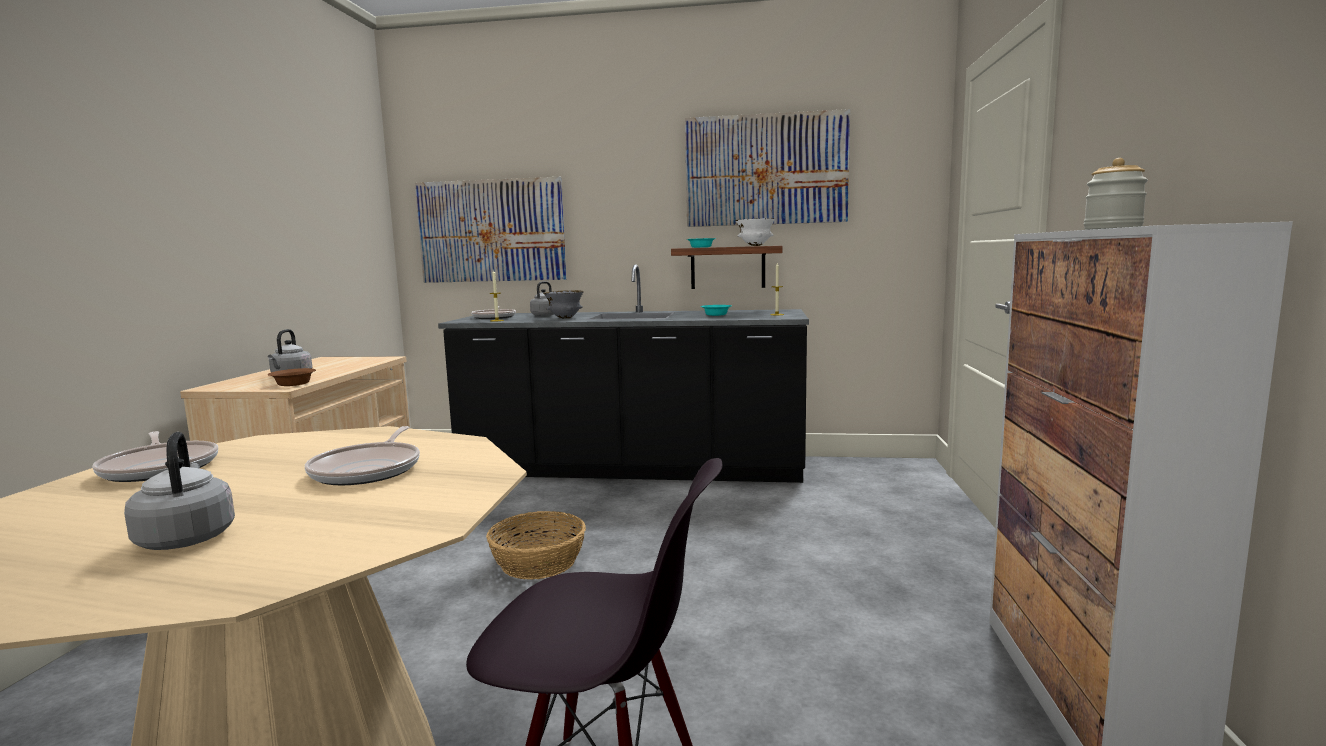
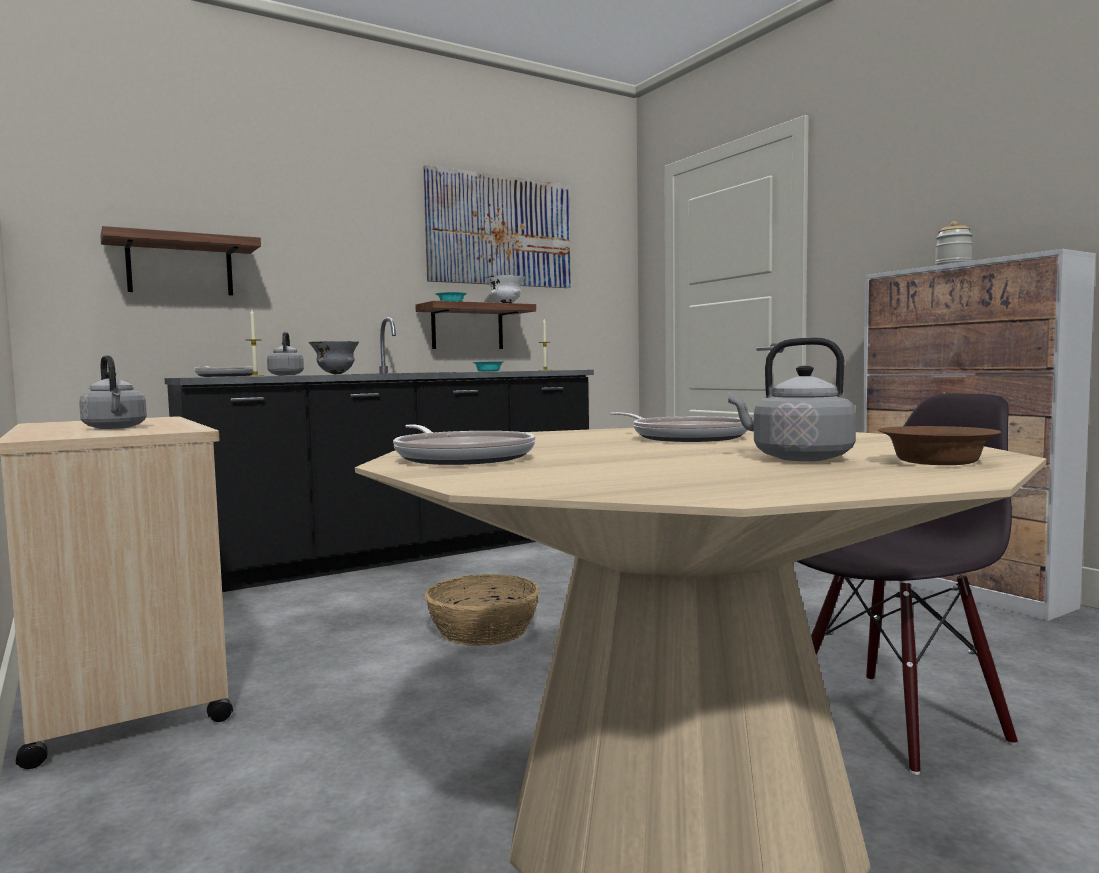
camera: 40 degrees left, 5 degrees down
frying pan [92,431,218,482] -> frying pan turned 45 degrees clockwise [393,424,535,465]
brown bowl [268,368,316,386] -> brown bowl moved to [878,426,1001,465]
picture [415,177,567,283] -> shelf [100,226,261,296]

